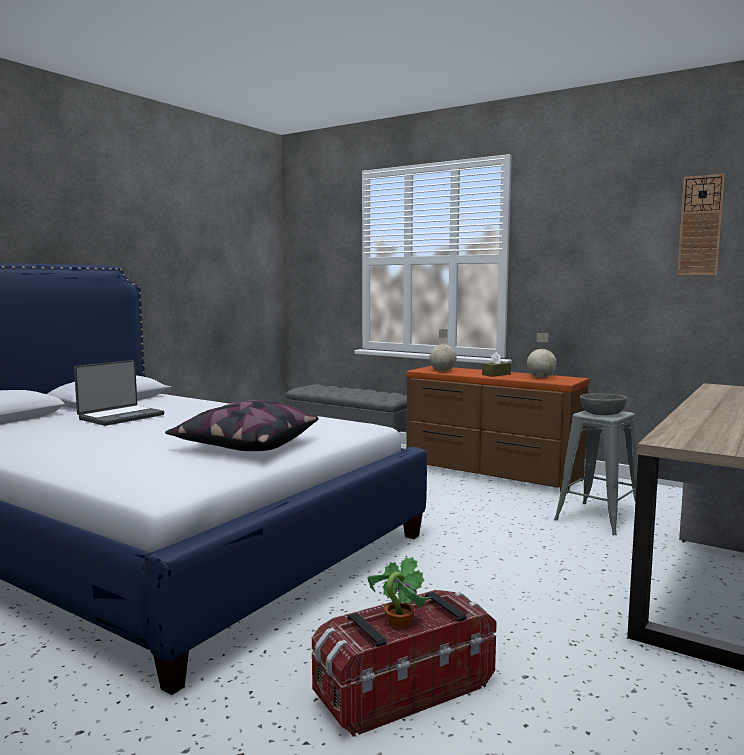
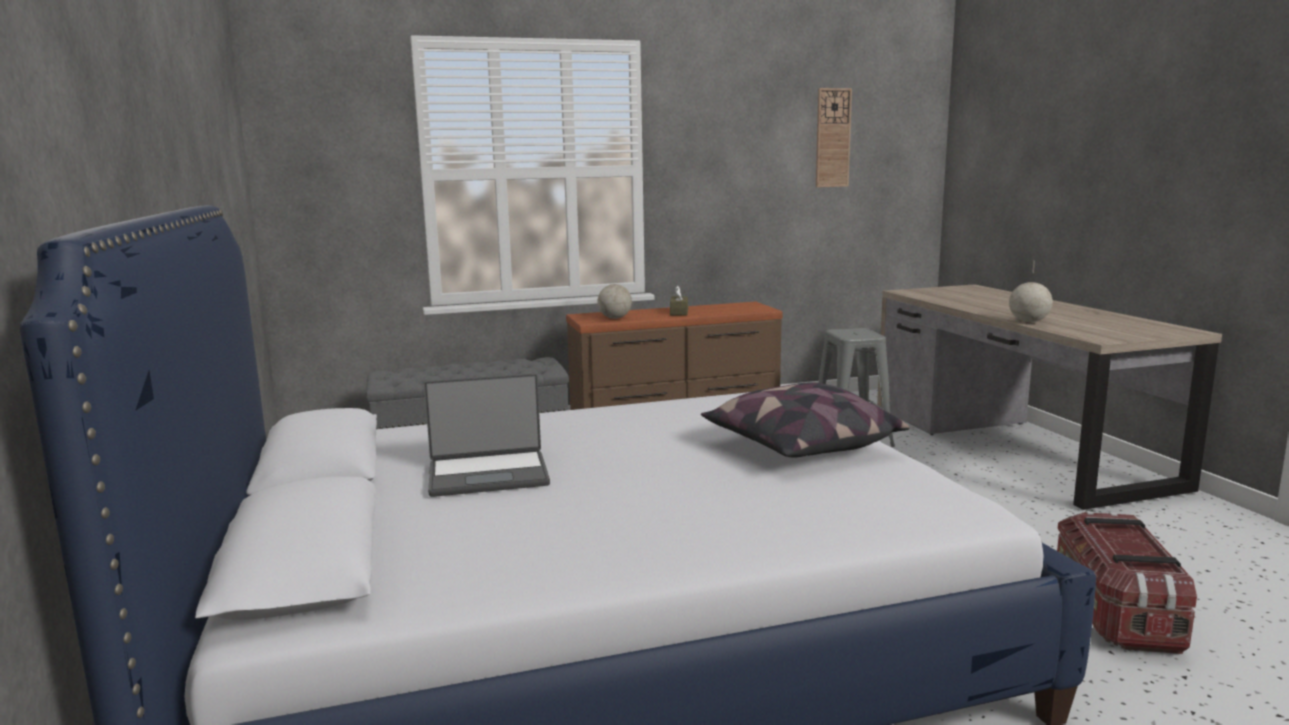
camera: 50 degrees left, 5 degrees up
laptop [74,360,164,426] -> laptop turned 90 degrees clockwise [424,373,550,497]
potted plant [367,557,431,629] -> none
globe [527,333,557,378] -> globe moved to [1009,261,1053,322]
grey bowl [580,393,627,415] -> none

